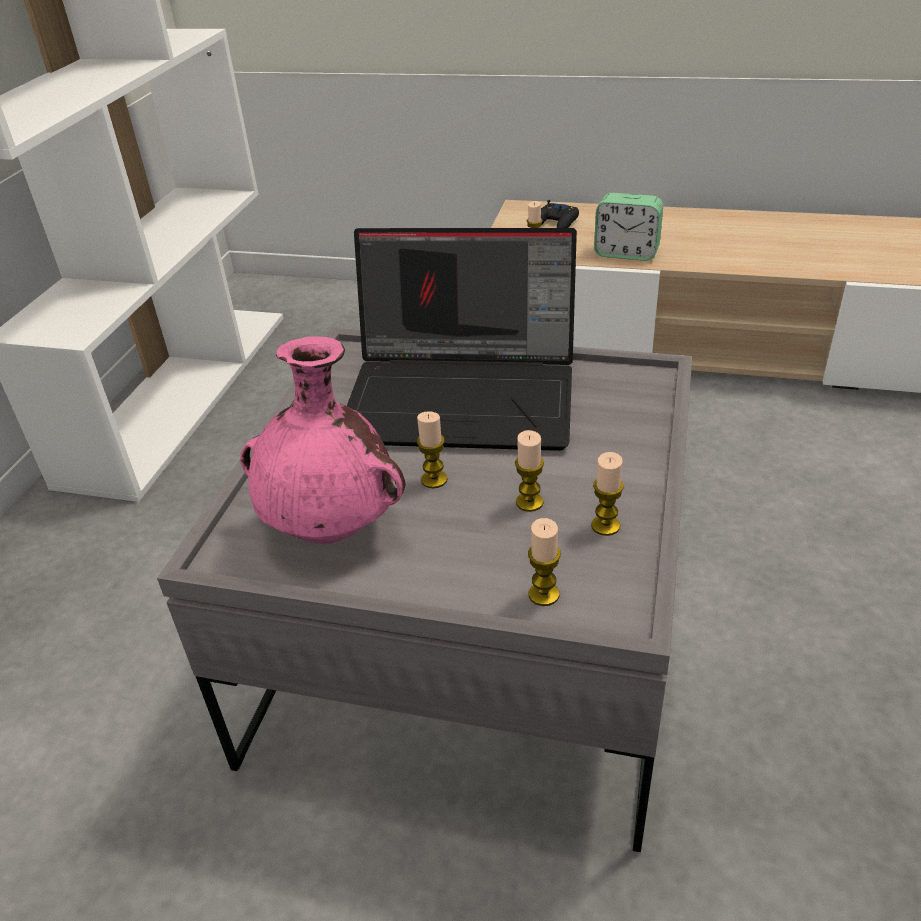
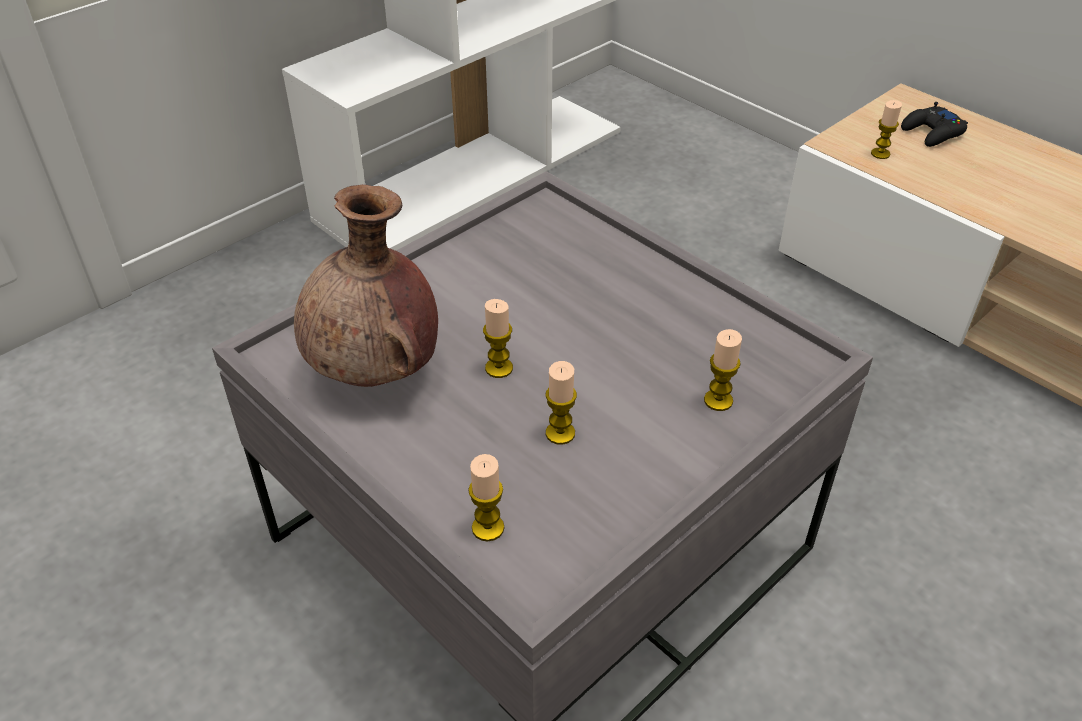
camera: 30 degrees right, 5 degrees up
pink vase [240,336,405,544] -> brown vase [294,185,438,387]
laptop [347,228,577,451] -> none
candle [591,452,624,536] -> candle moved to [704,329,742,411]
alarm clock [594,193,663,261] -> none

